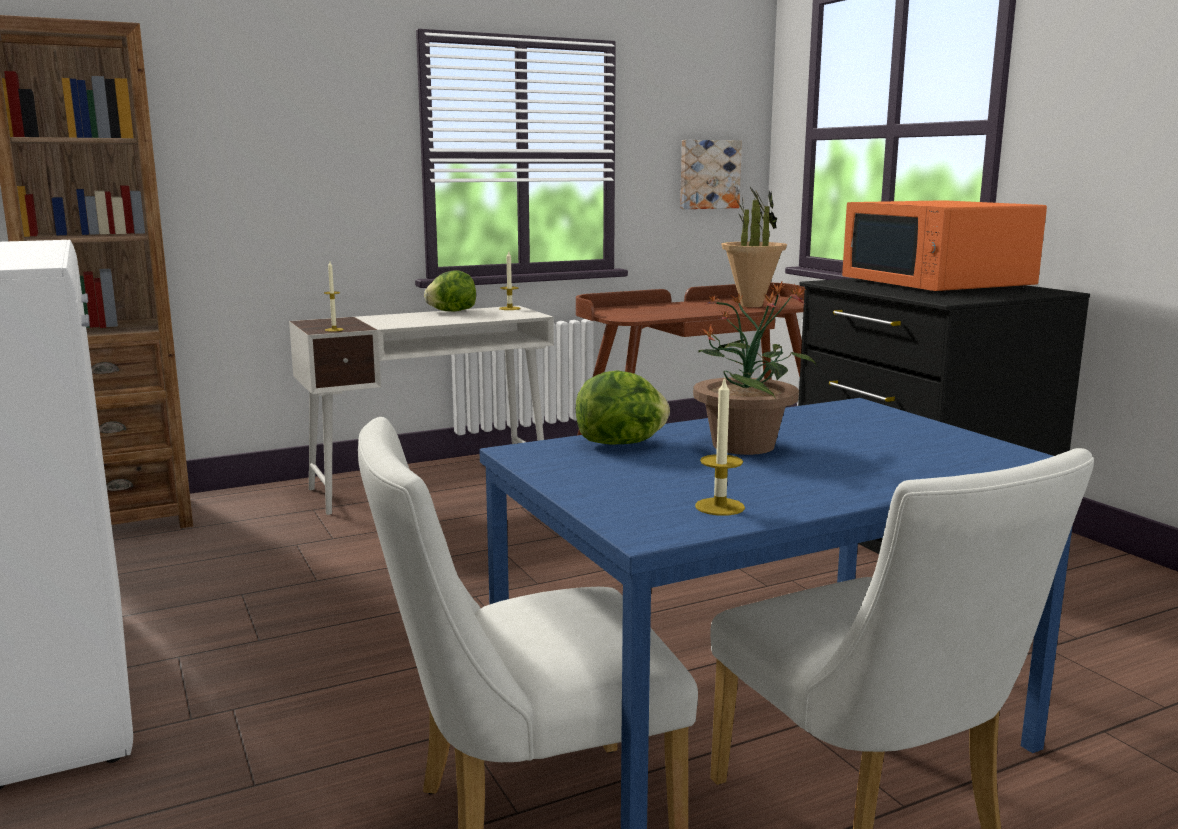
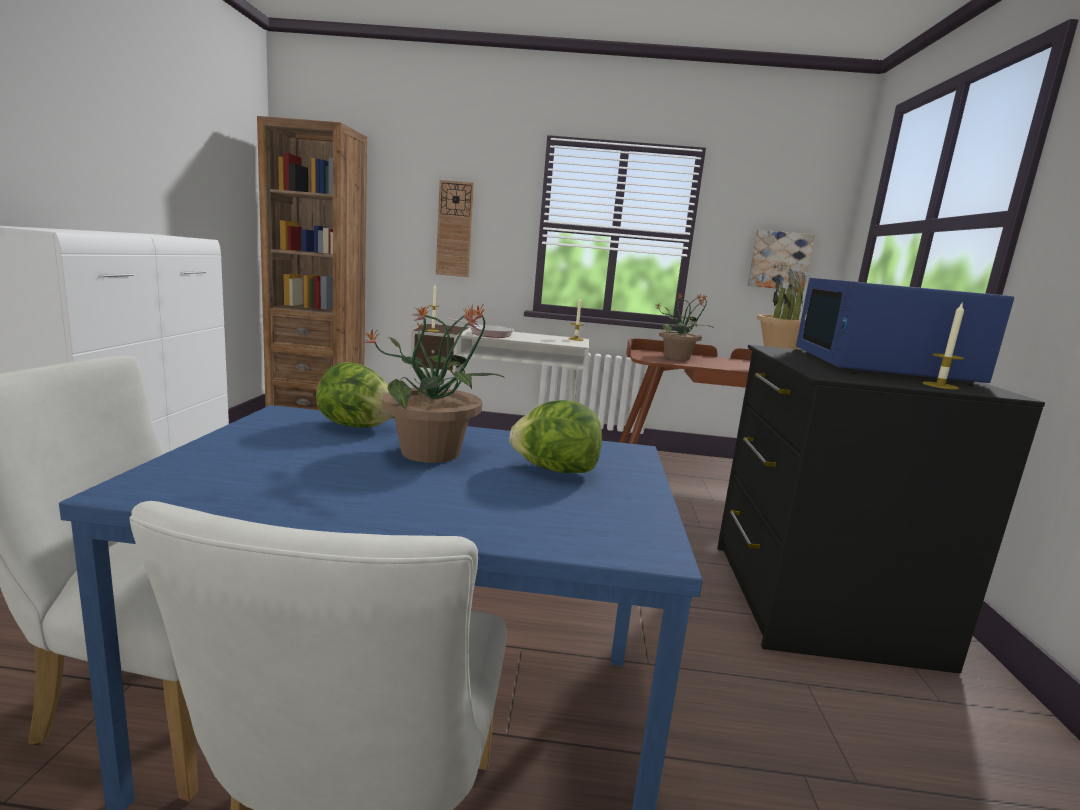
camera: 30 degrees right, 0 degrees up
lettuce [424,271,476,311] -> lettuce moved to [509,400,602,473]
candle [695,376,745,516] -> candle moved to [923,303,964,390]
orange microwave [842,200,1047,293] -> blue microwave [796,278,1014,384]
none -> wall clock [436,180,474,277]
none -> frying pan [447,318,514,338]
none -> potted plant [656,293,715,360]

